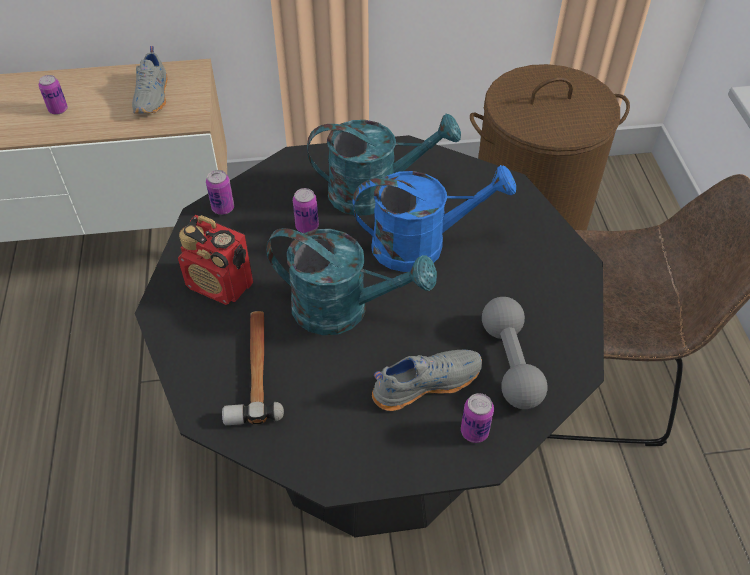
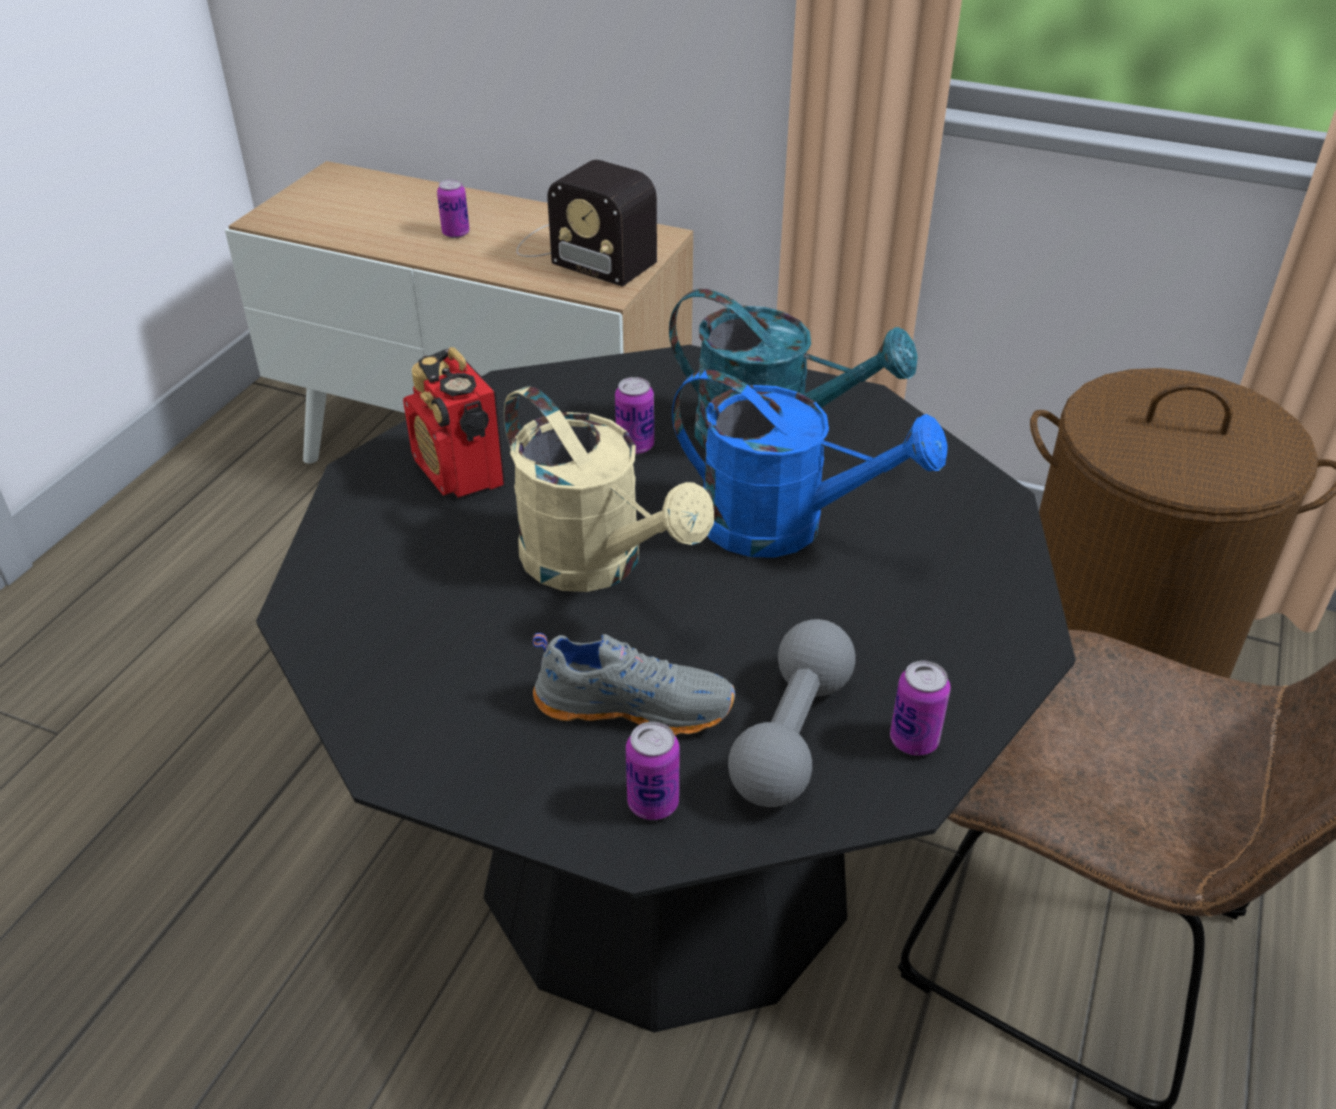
camera: 30 degrees right, 10 degrees down
grey shoe [132,46,168,113] -> radio [517,160,657,286]
can [206,170,234,215] -> can moved to [890,661,951,756]
hammer [222,311,284,425] -> none
turquoise watering can [266,228,437,335] -> beige watering can [504,386,714,592]

